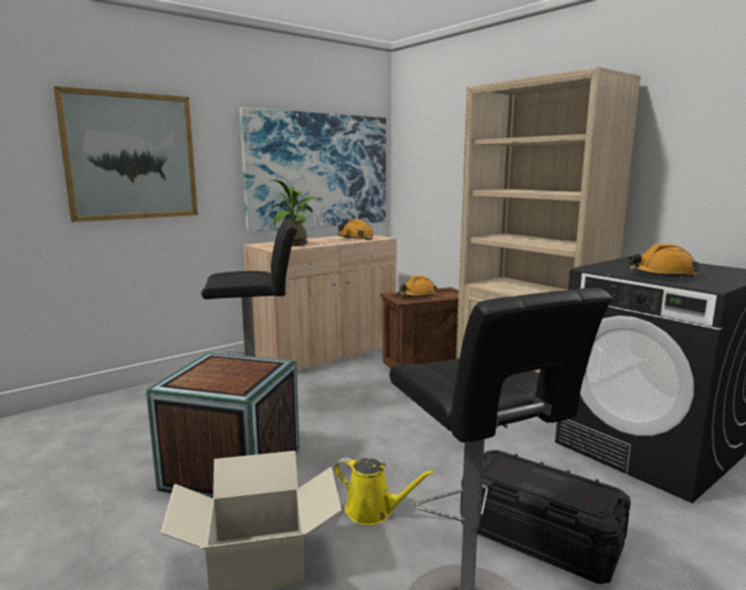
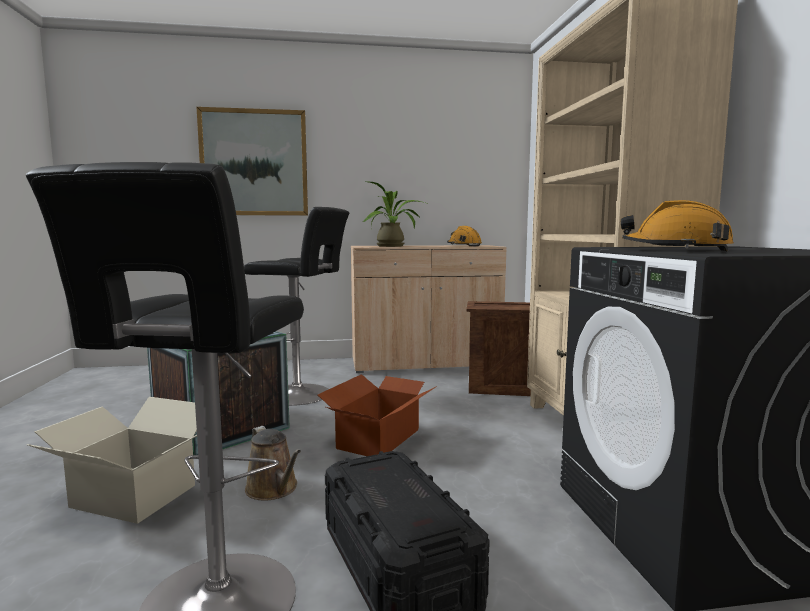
camera: 30 degrees right, 5 degrees down
picture [240,107,386,232] -> none
yellow watering can [334,457,435,525] -> brown watering can [245,426,301,501]
orange hard hat [398,275,437,297] -> none
none -> cardboard box [318,374,437,456]

